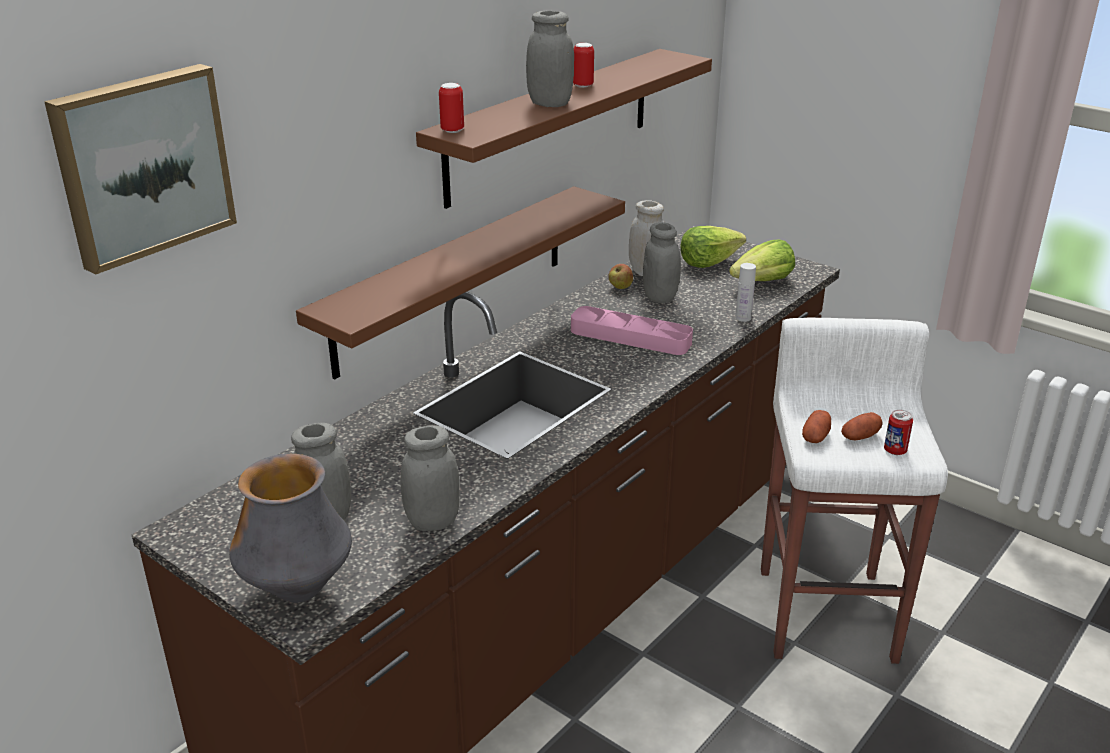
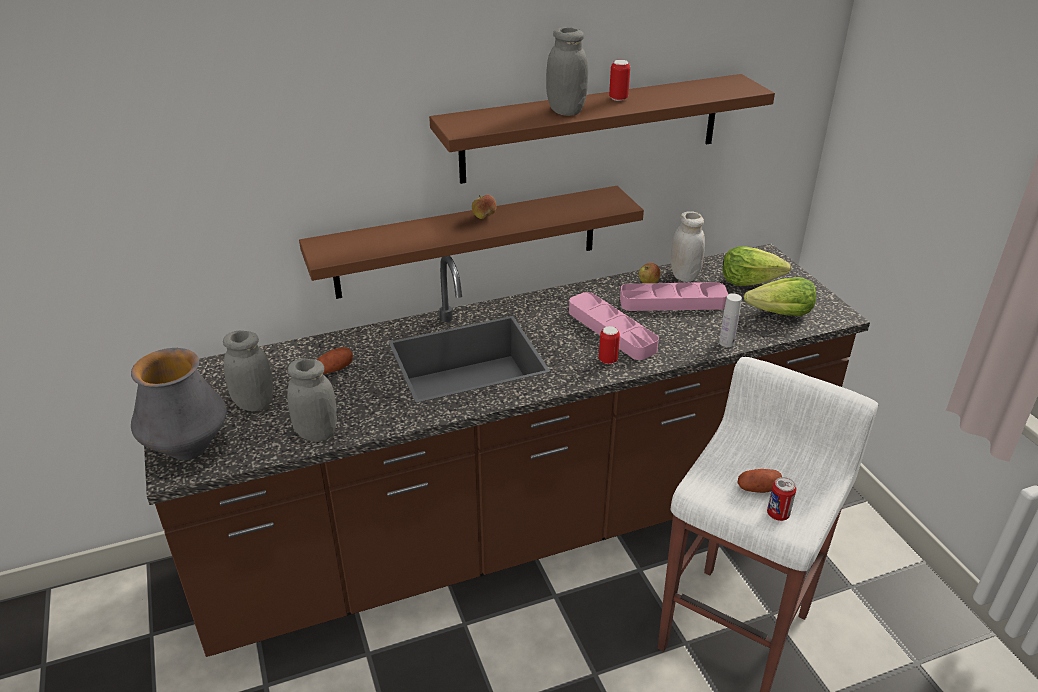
camera: 30 degrees right, 5 degrees up
picture [44,64,237,275] -> none
can [439,83,464,133] -> can moved to [599,326,620,364]
grey jar [643,222,681,303] -> pink tray [620,282,728,311]
potato [802,410,831,443] -> potato moved to [317,347,353,374]
none -> apple [472,195,497,219]

